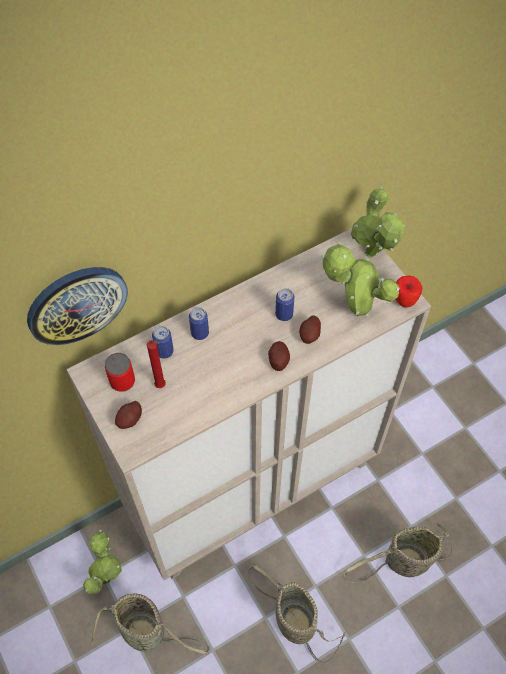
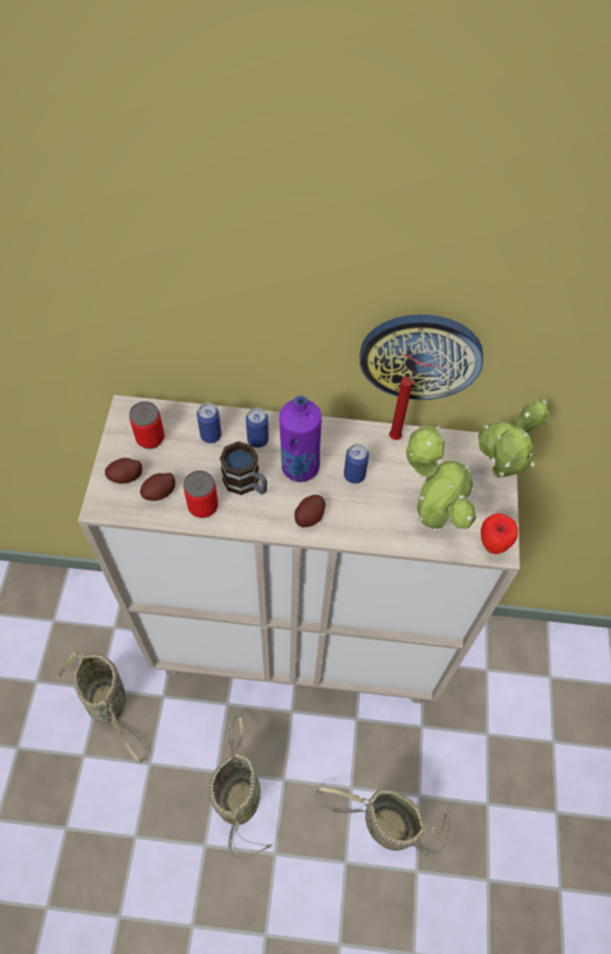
camera: 35 degrees right, 0 degrees up
wall clock [27,267,128,345] -> wall clock moved to [360,314,483,400]
potted plant [83,530,122,595] -> none
red candle [147,340,166,388] -> red candle moved to [389,377,415,440]
potato [299,315,321,344] -> potato moved to [140,473,175,501]
none -> can [183,470,218,518]
none -> mug [220,441,267,495]
none -> purple bottle [279,396,322,482]

